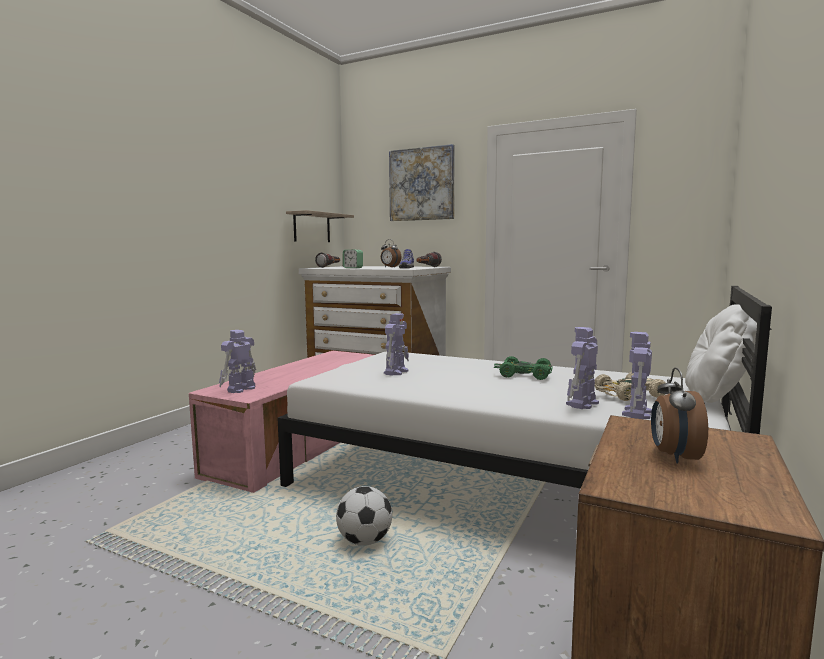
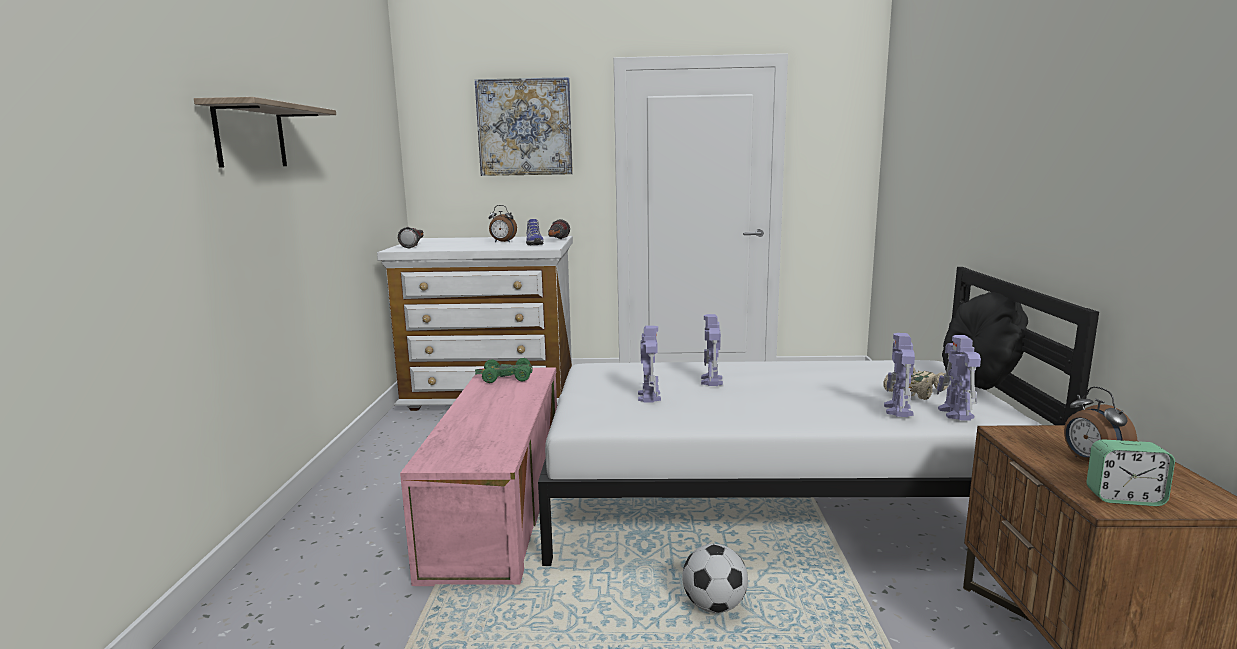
camera: 25 degrees left, 5 degrees up
toy robot [219,330,256,393] -> toy robot moved to [701,314,723,386]
shelf [286,210,354,242] -> shelf moved to [194,97,336,168]
alarm clock [343,249,363,268] -> alarm clock moved to [1086,439,1175,506]
green toy car [494,356,553,380] -> green toy car moved to [475,358,533,383]
white pillow [685,304,757,403] -> black pillow [942,292,1028,390]

